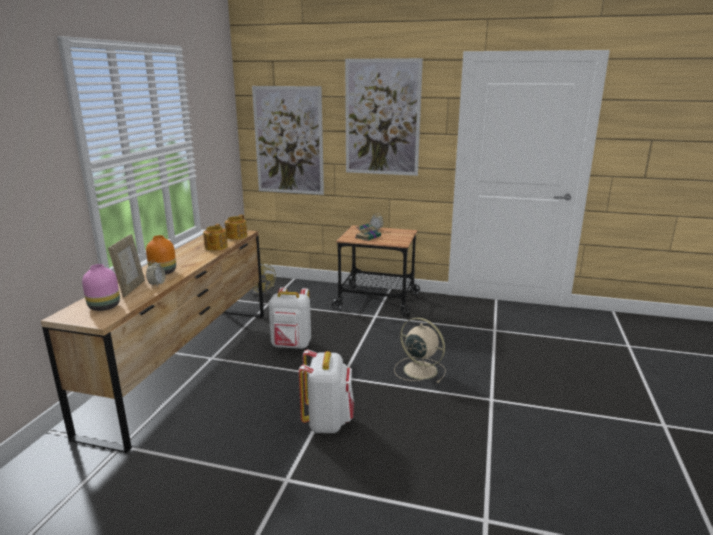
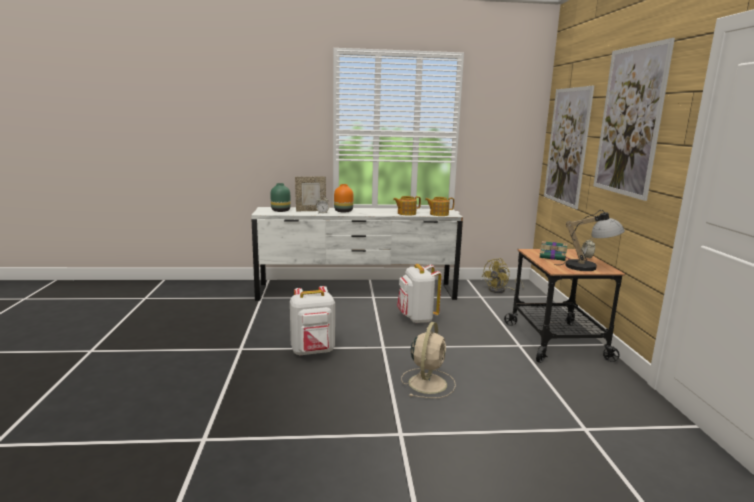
camera: 70 degrees right, 5 degrees down
brown dresser [41,228,264,454] -> white dresser [251,207,463,301]
pink vase [82,264,120,311] -> green vase [270,183,291,212]
none -> table lamp [554,210,625,271]

